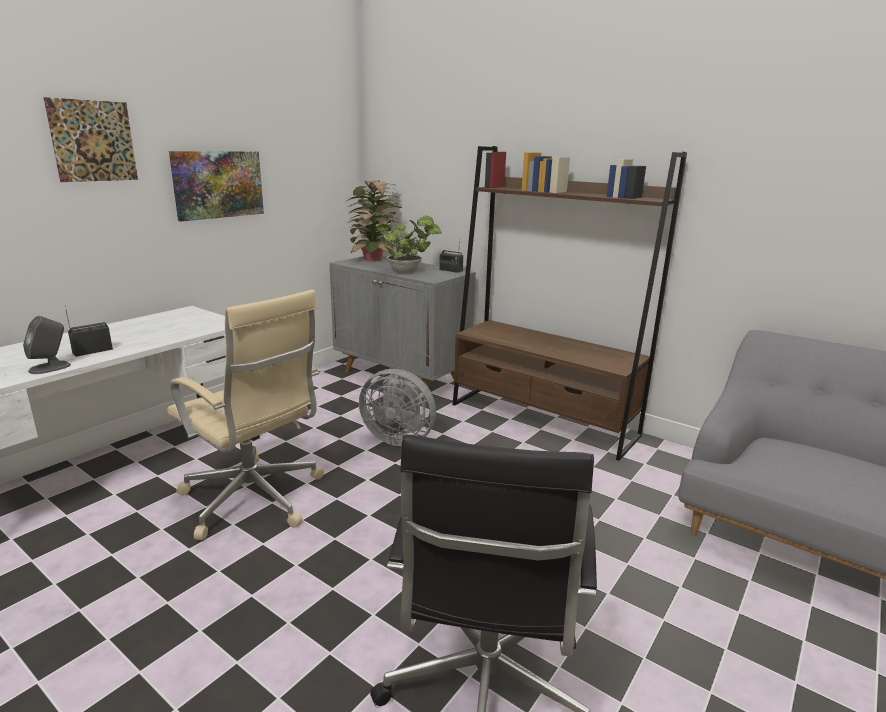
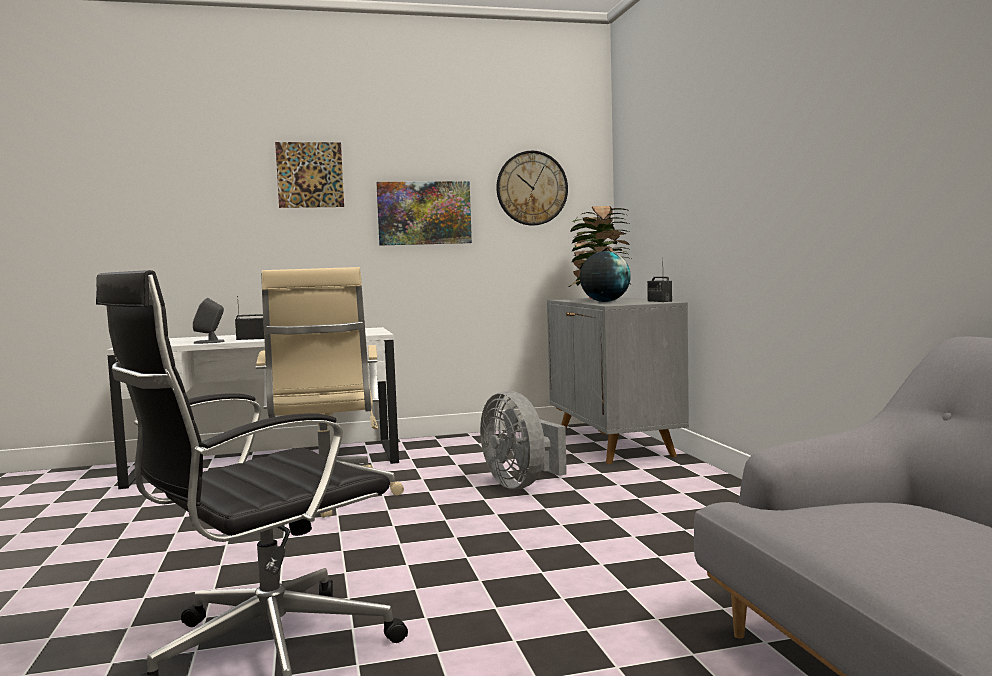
camera: 40 degrees right, 15 degrees down
potted plant [375,216,442,273] -> globe [580,251,631,302]
brown bookcase [452,146,687,461] -> none
none -> wall clock [496,151,568,226]

